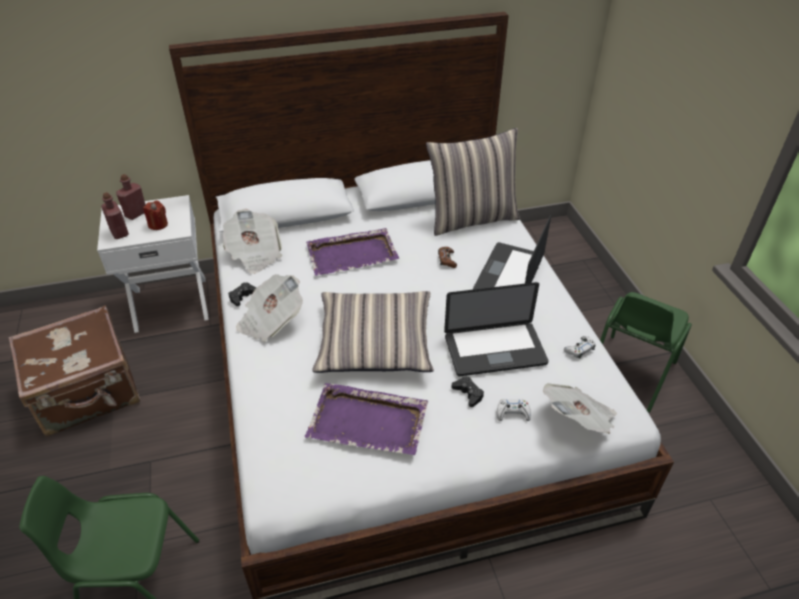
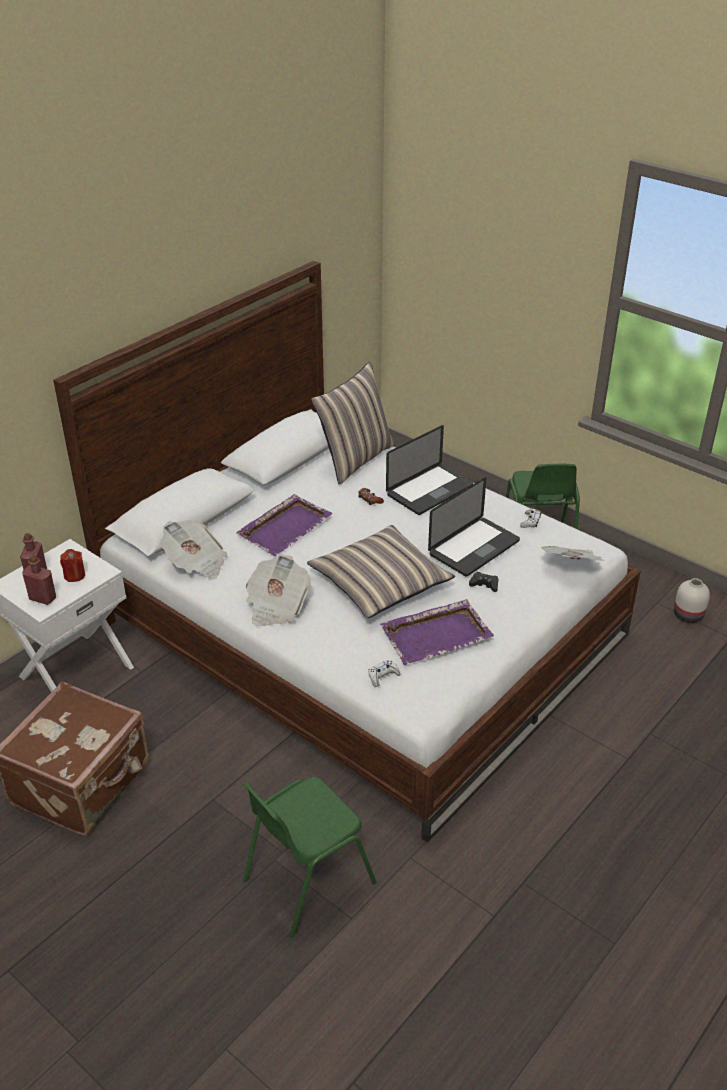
camera: 35 degrees left, 5 degrees down
black game controller [228,283,257,306] -> none
laptop [473,215,551,290] -> laptop turned 120 degrees counterclockwise [386,425,473,515]
white game controller [497,399,531,421] -> white game controller moved to [368,660,401,687]
none -> white vase [674,578,710,623]

